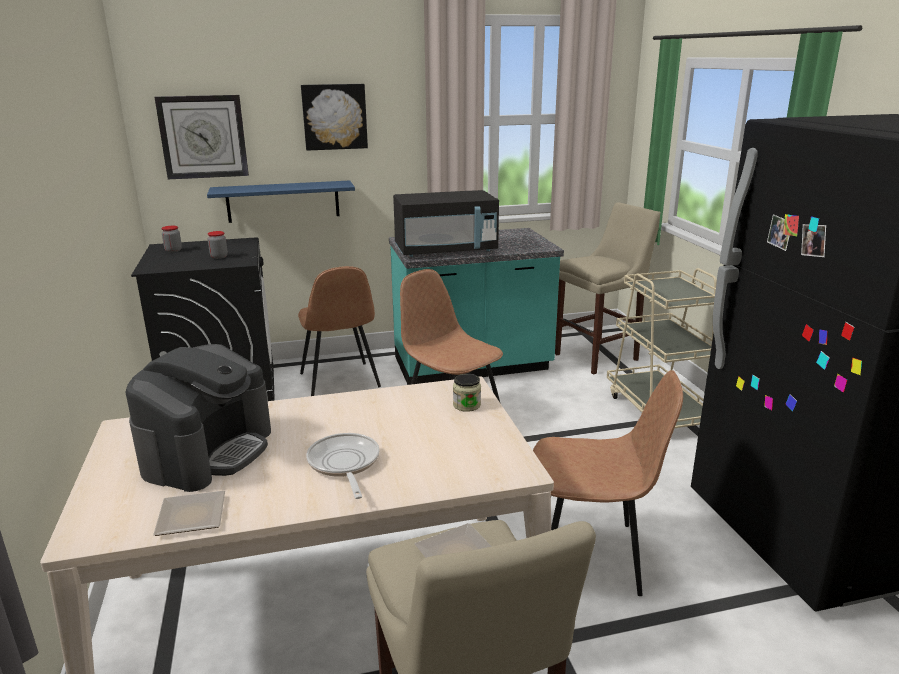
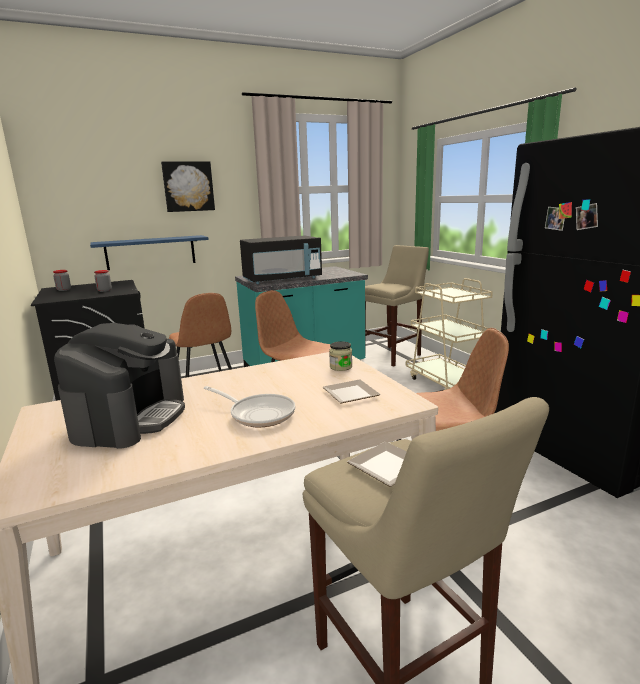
camera: 10 degrees left, 5 degrees down
plate [153,491,225,536] -> plate moved to [323,379,381,404]
wall clock [155,95,249,179] -> none
frying pan [307,433,380,499] -> frying pan turned 150 degrees clockwise [204,386,295,427]

